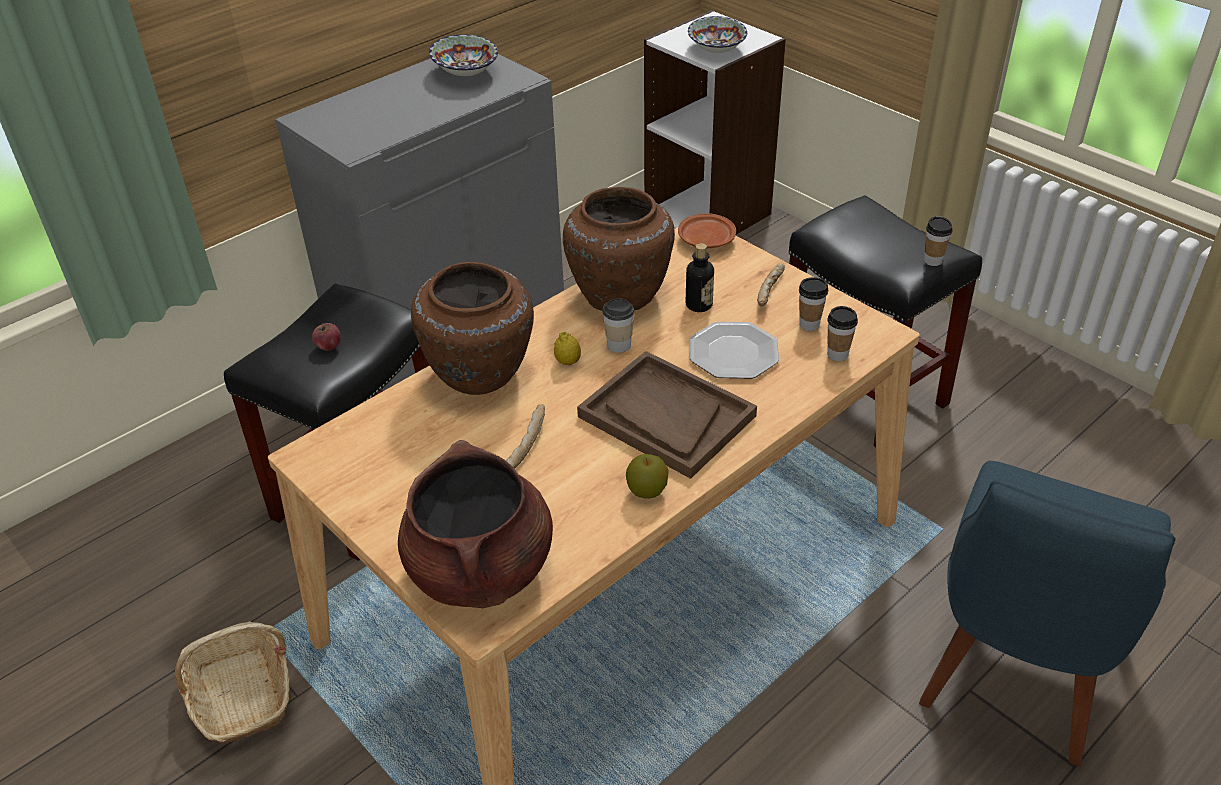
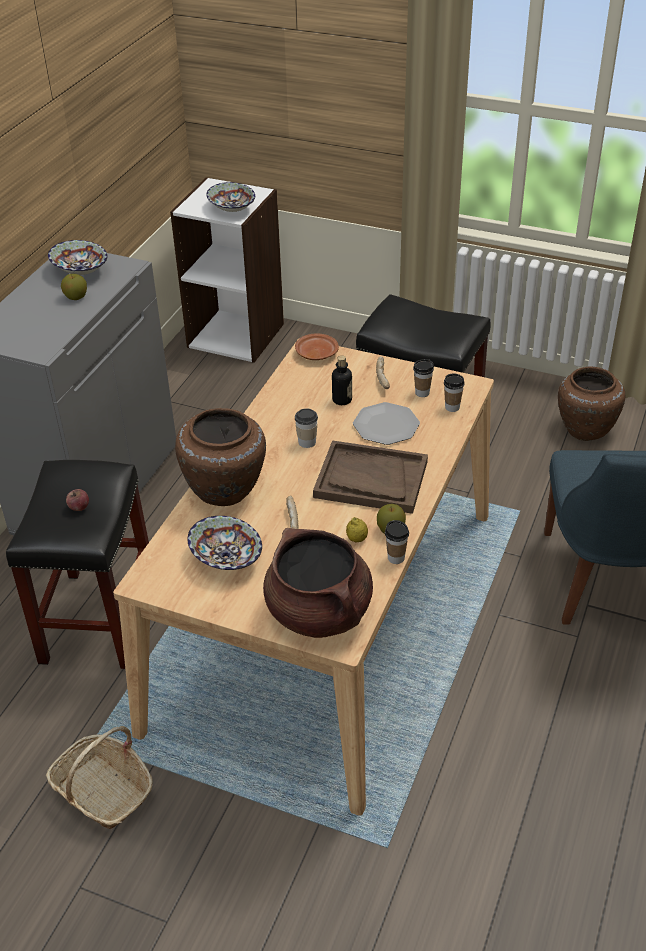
camera: 25 degrees left, 0 degrees up
lemon [554,331,581,365] -> lemon moved to [346,517,368,542]
brown vase [563,187,675,311] -> brown vase moved to [558,366,625,441]
cup [924,216,953,266] -> cup moved to [385,520,409,564]
none -> apple [61,274,87,300]
none -> bowl [187,516,262,570]

